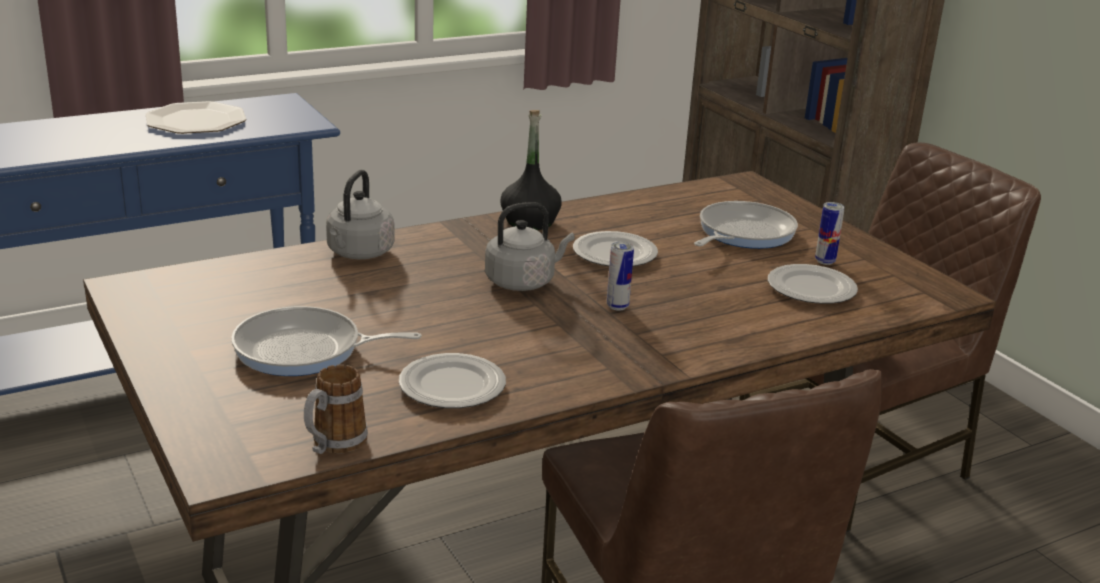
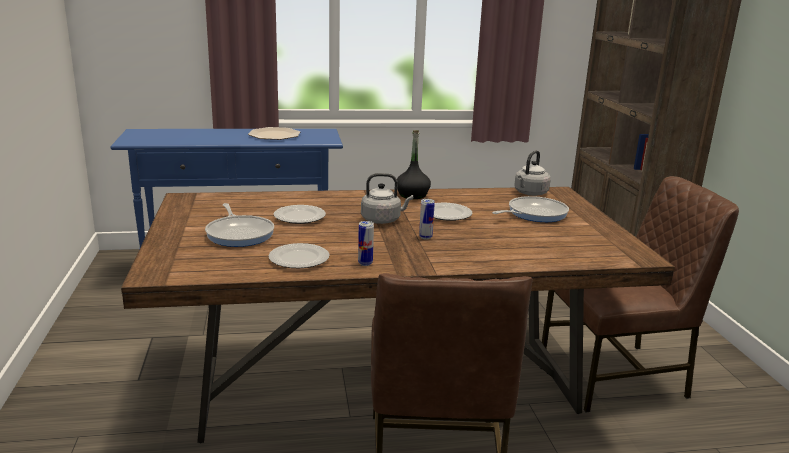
camera: 20 degrees right, 5 degrees down
frying pan [231,306,422,376] -> frying pan turned 135 degrees counterclockwise [205,203,274,247]
mug [304,364,368,454] -> none
grey kettle [326,170,395,259] -> grey kettle moved to [514,150,551,196]
plate [768,264,858,304] -> plate moved to [274,205,326,224]
can [815,202,845,265] -> can moved to [358,221,374,266]

